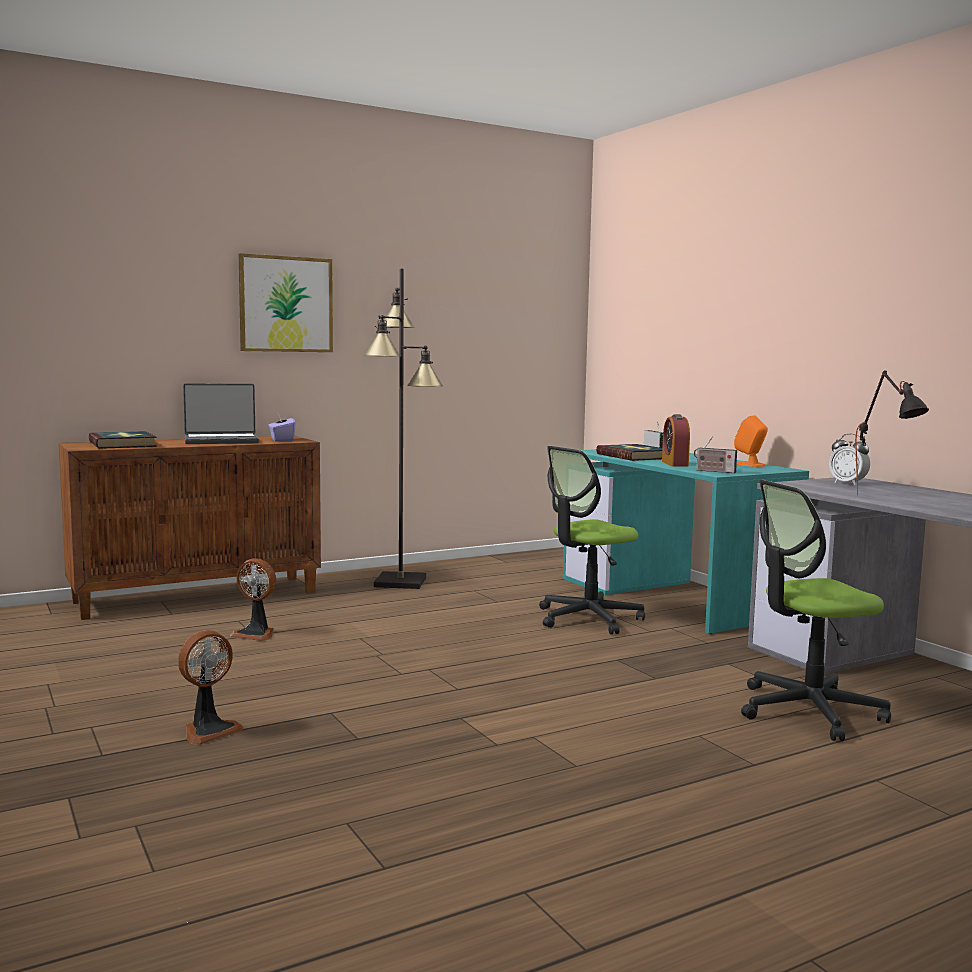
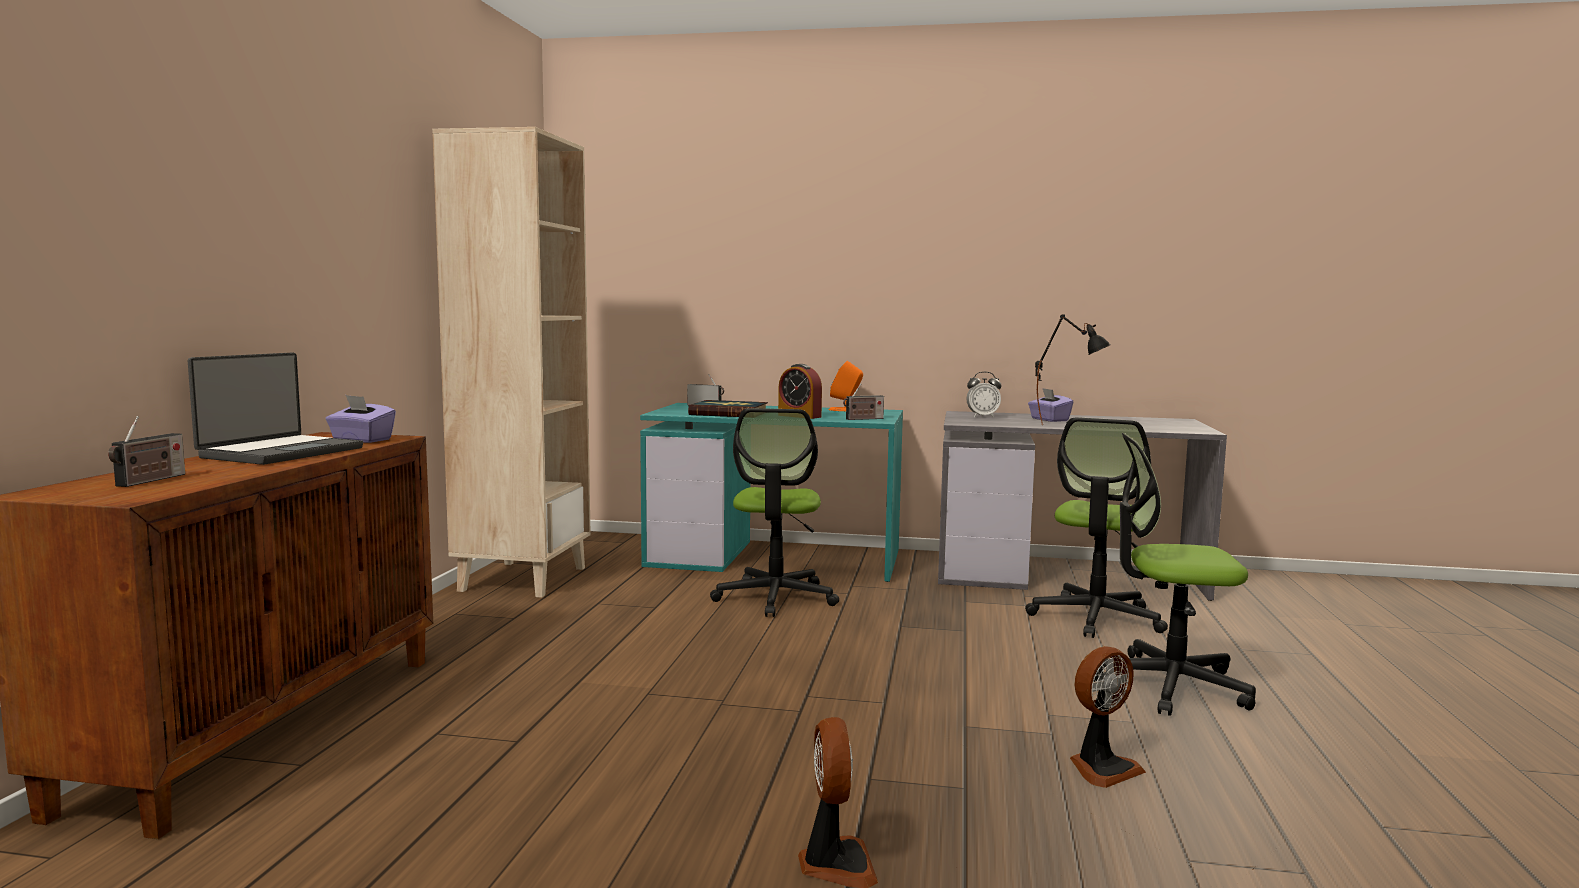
camera: 50 degrees left, 0 degrees up
book [88,431,157,449] -> radio [108,416,185,487]
fan [230,558,276,641] -> fan moved to [1070,646,1146,788]
picture [239,253,333,352] -> none
black floor lamp [364,268,443,589] -> none
none -> beige bookcase [432,127,591,598]
none -> purple tissue box [1028,388,1074,422]
none -> office chair [1093,433,1256,716]

